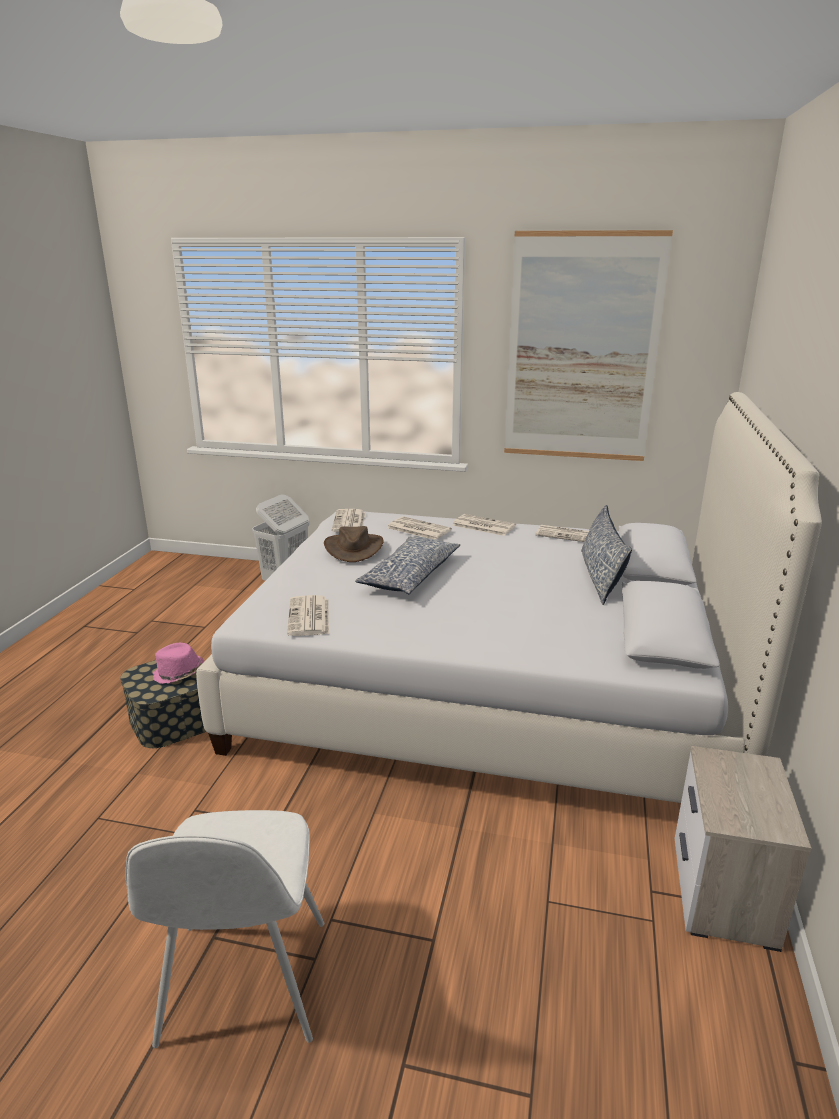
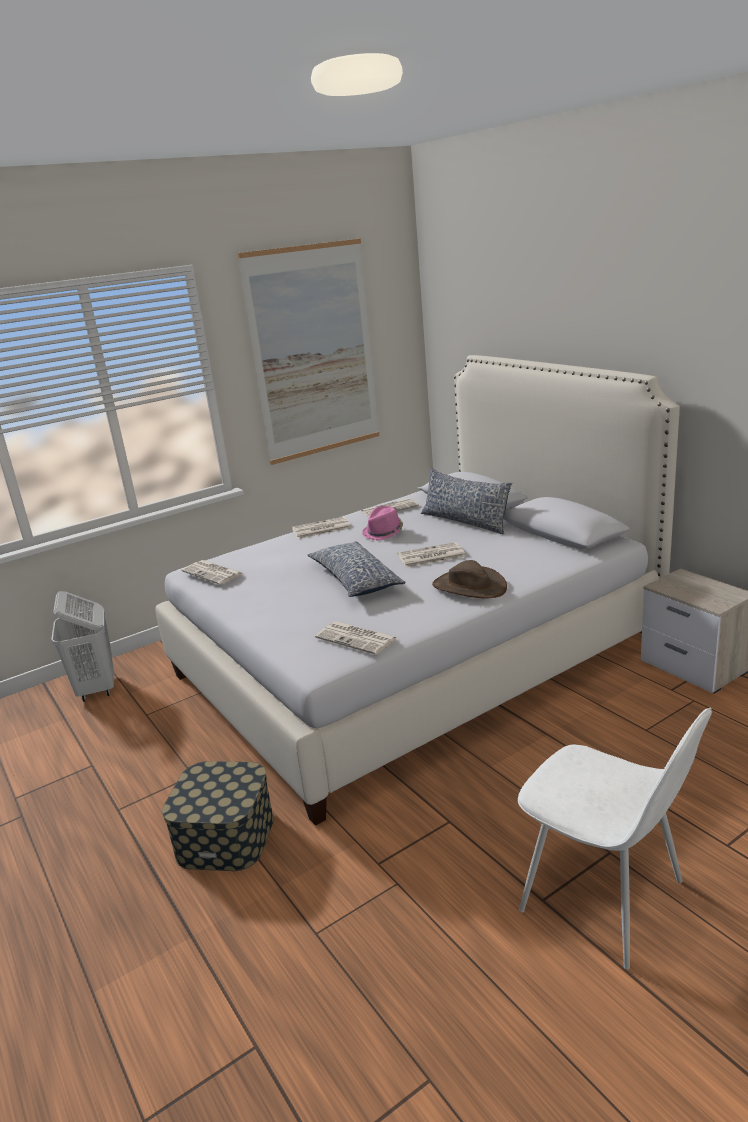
camera: 45 degrees left, 0 degrees up
pink hat [153,643,204,684] -> pink hat moved to [362,506,403,541]
brown hat [324,526,384,562] -> brown hat moved to [432,560,507,598]
newspaper [387,516,452,540] -> newspaper moved to [397,542,466,568]

